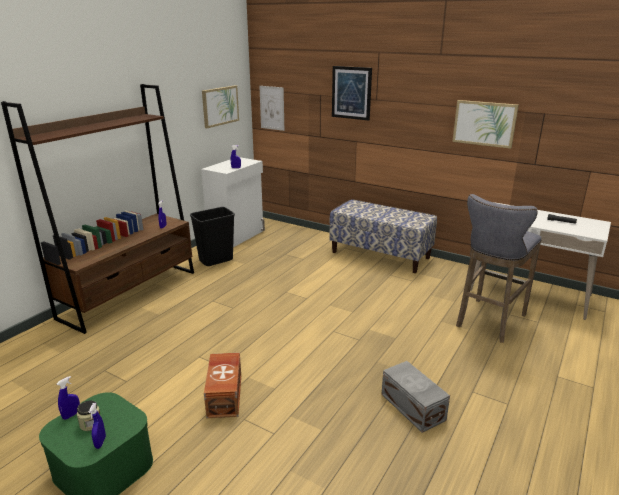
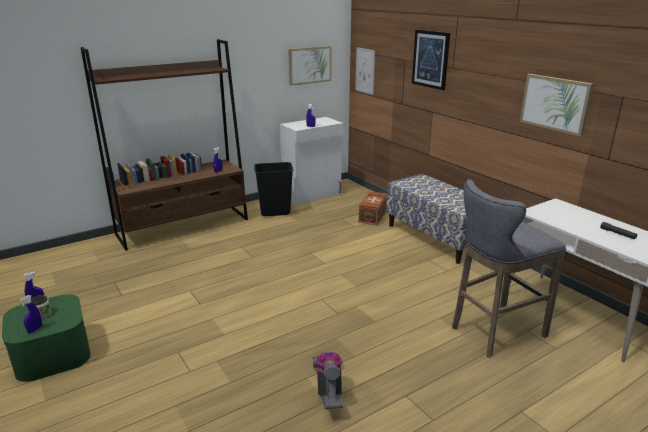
camera: 25 degrees right, 0 degrees up
brown storage box [204,353,241,418] -> brown storage box moved to [358,192,387,225]
grey storage box [381,361,450,433] -> vacuum cleaner [313,352,343,409]

